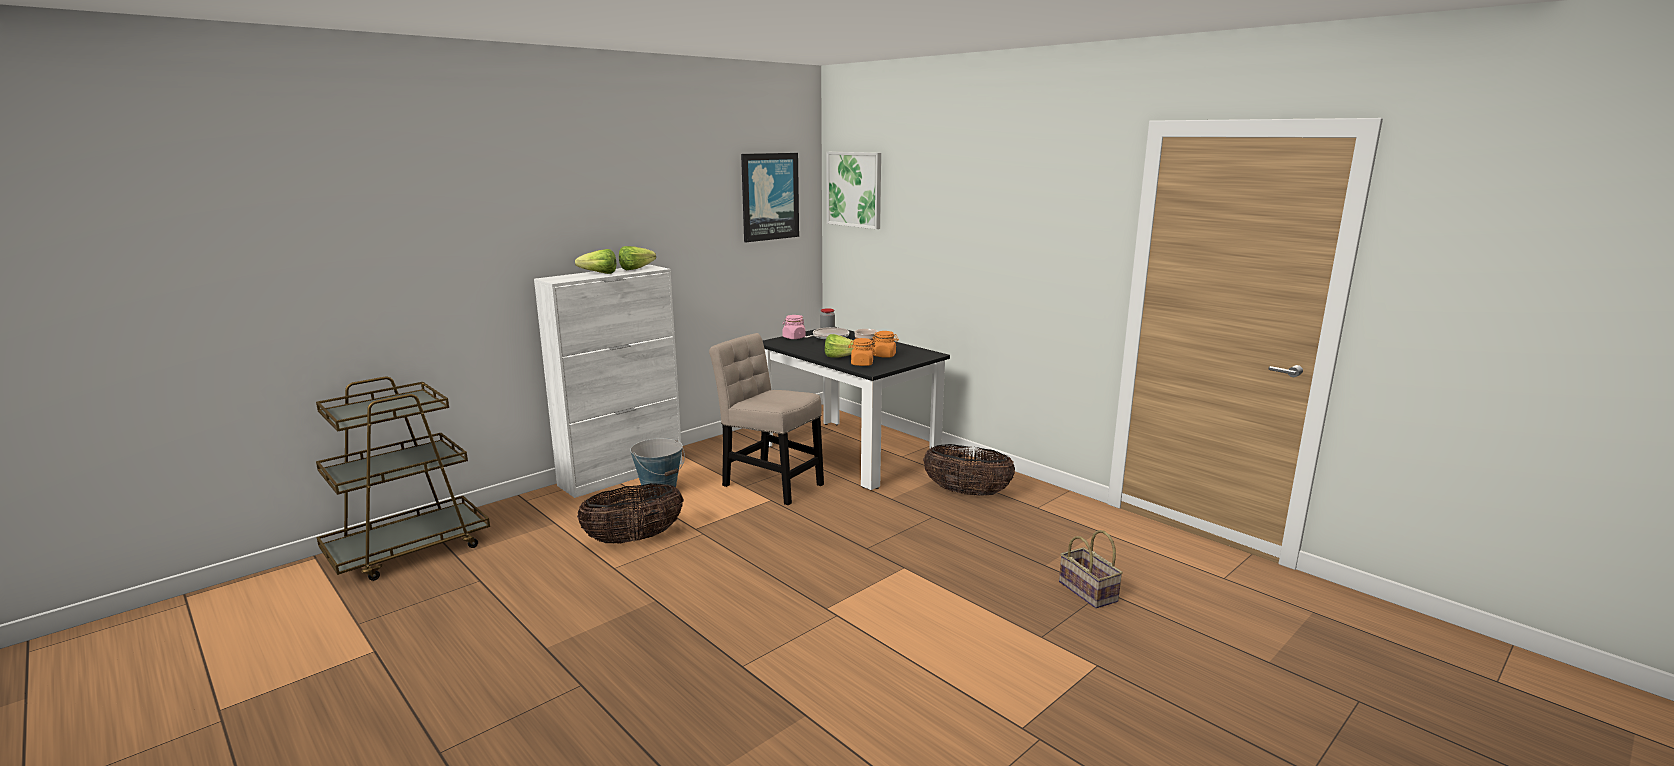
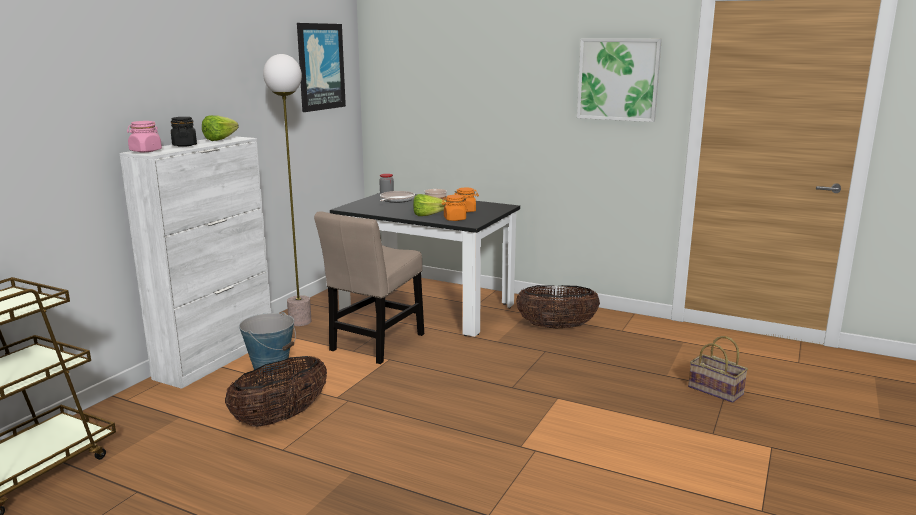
camera: 20 degrees left, 0 degrees up
lettuce [575,249,617,274] -> black jar [171,117,197,147]
beige chair [709,333,824,505] -> beige chair turned 75 degrees counterclockwise [314,211,424,364]
pink jar [783,315,806,339] -> pink jar moved to [127,121,162,152]
picture [826,152,881,229] -> picture moved to [577,39,662,122]
none -> floor lamp [263,54,312,326]

